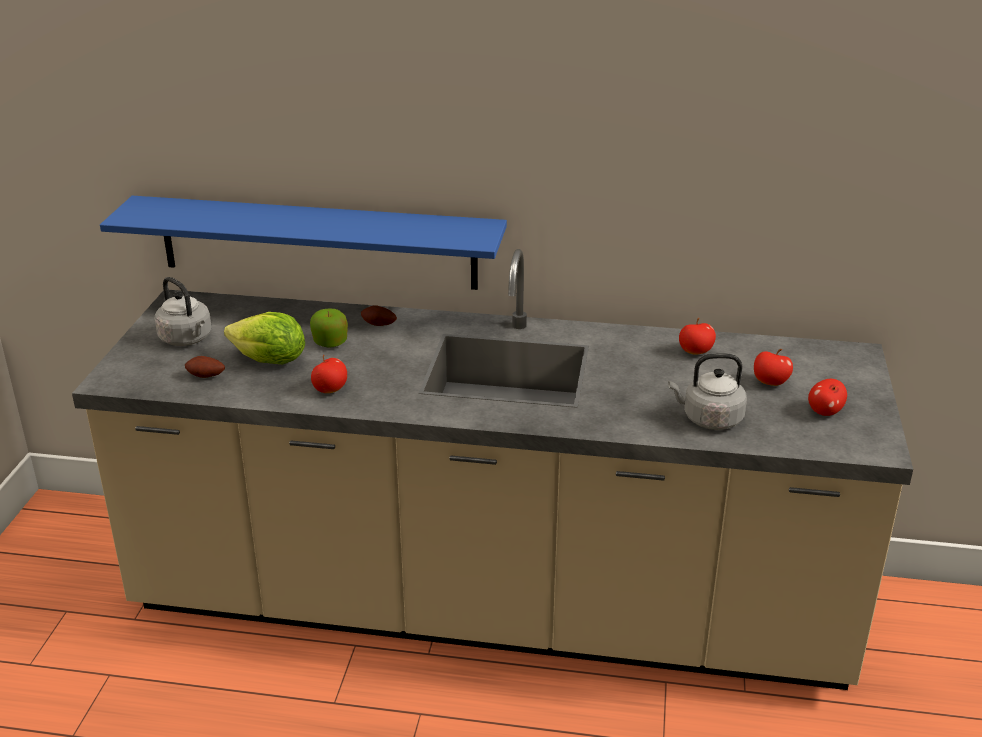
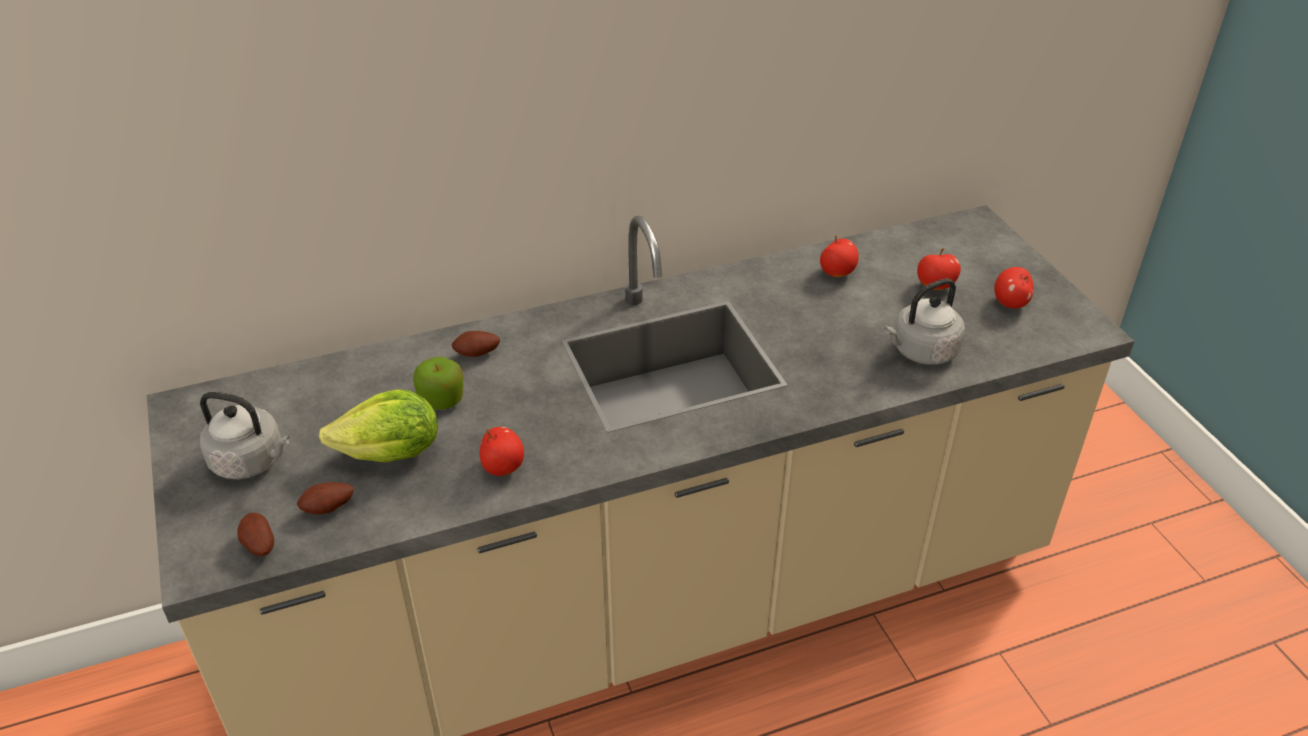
camera: 30 degrees left, 10 degrees up
blue shelf [100,196,507,290] -> none
none -> potato [237,513,274,556]

